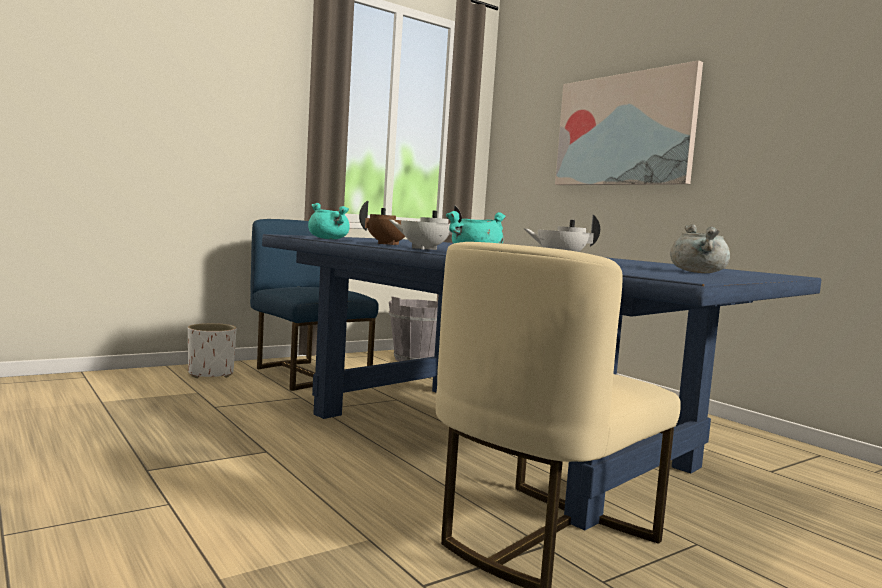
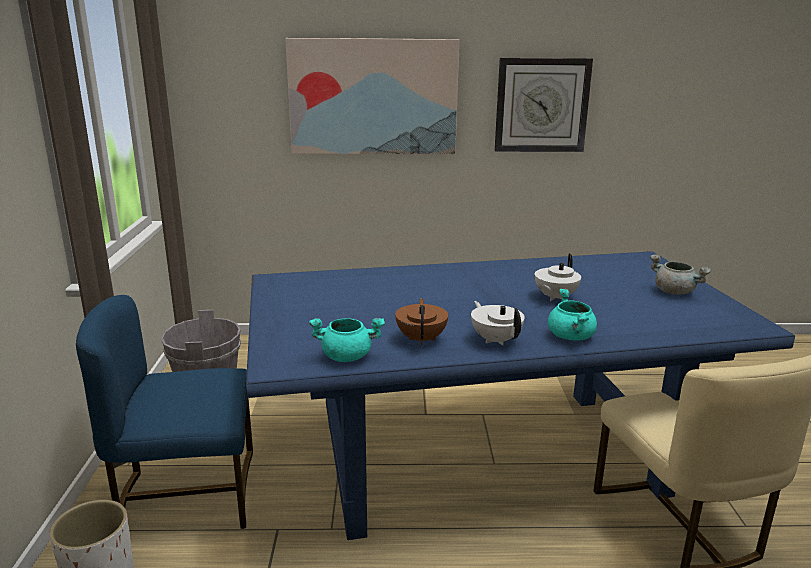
camera: 55 degrees left, 15 degrees up
white teapot [389,205,462,250] -> white teapot turned 105 degrees clockwise [471,301,525,346]
none -> wall clock [495,58,593,152]

